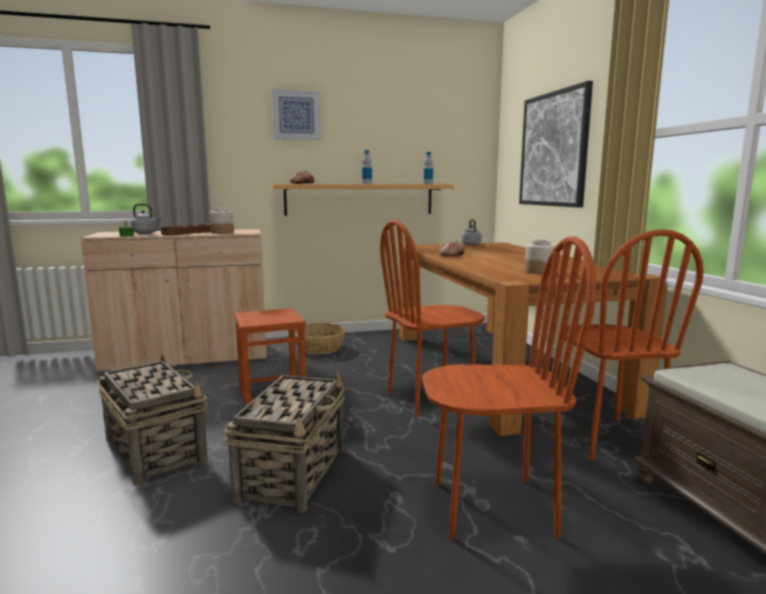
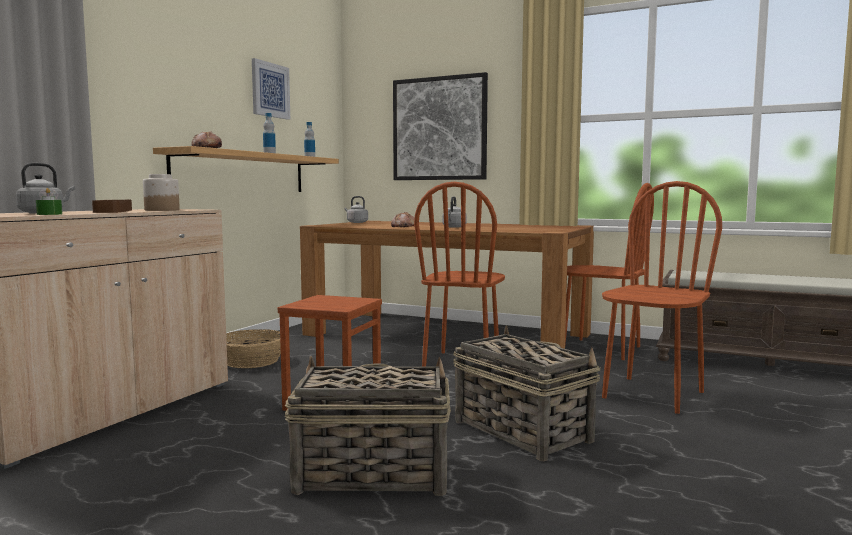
camera: 50 degrees left, 5 degrees down
picture [272,89,320,140] -> picture moved to [252,58,290,120]
jar [525,240,555,274] -> none
none -> grey kettle [442,197,467,228]

